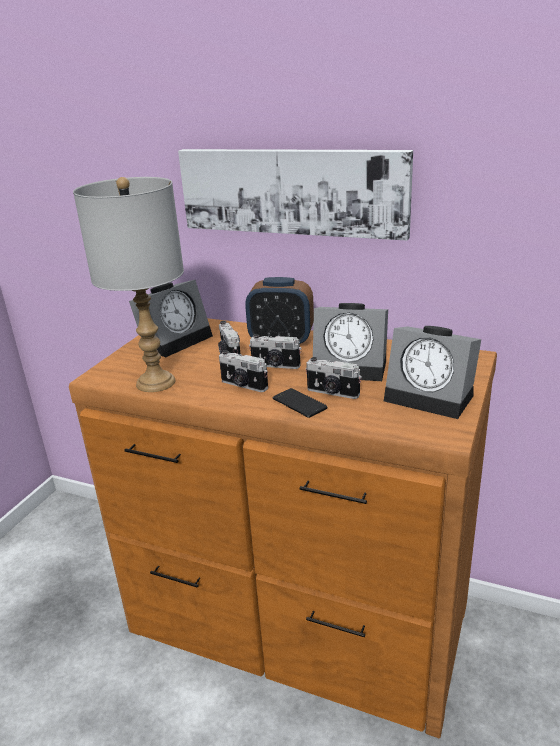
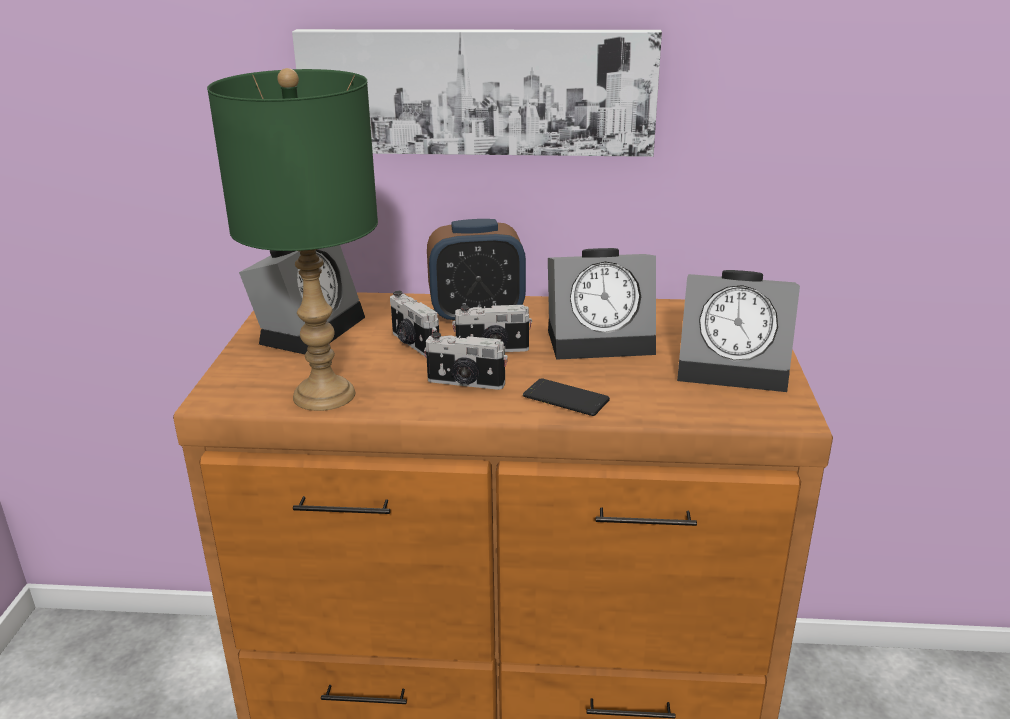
camera: 20 degrees left, 0 degrees up
grey table lamp [73,177,184,392] -> green table lamp [207,68,378,411]
camera [306,357,362,399] -> none

